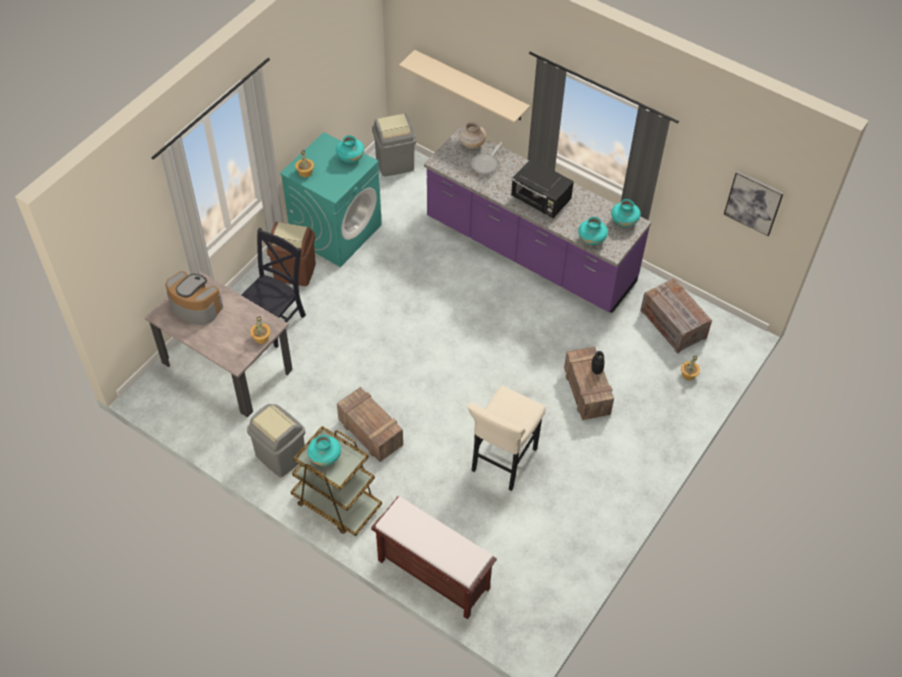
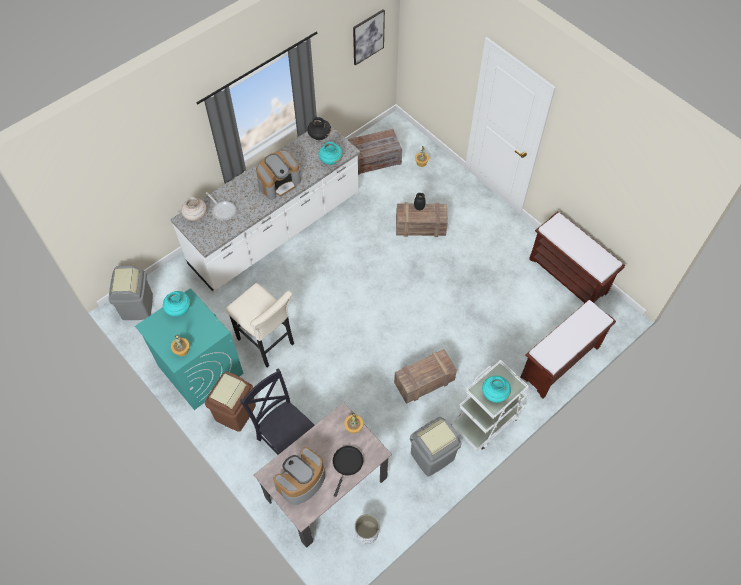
camera: 75 degrees left, 5 degrees up
brown cart [291,426,382,536] -> white cart [451,360,529,451]
beige shelf [399,50,530,123] -> none
purple counter [424,127,651,313] -> white counter [170,125,360,291]
beige stool [467,386,546,491] -> beige stool moved to [226,283,294,367]
black microwave [511,159,574,218] -> coffee machine [256,151,301,200]
turquoise vase [611,199,641,227] -> black vase [307,117,331,140]
none -> black frying pan [333,446,363,497]
none -> white planter [355,514,379,544]
none -> brown bench [529,211,625,303]

